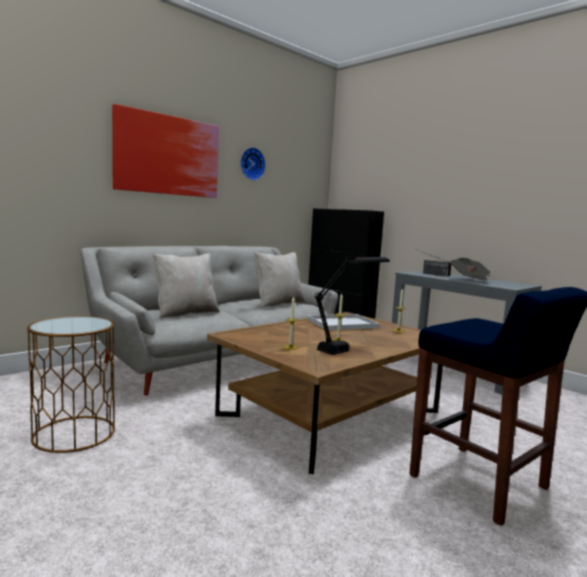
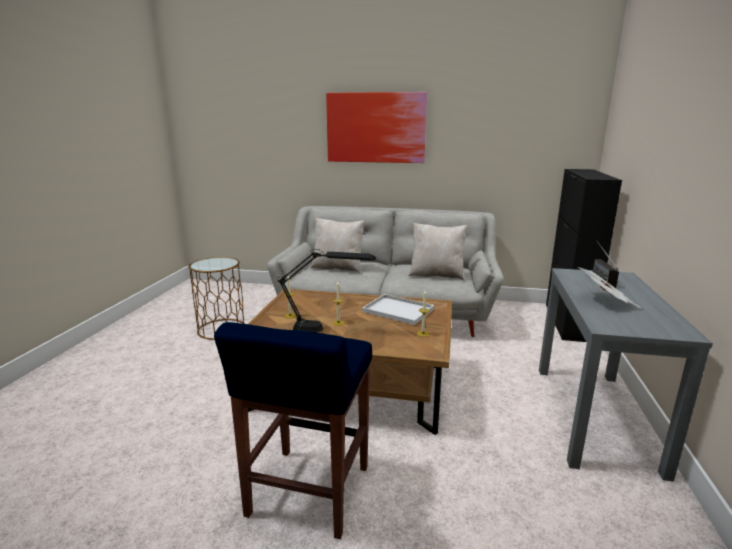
camera: 55 degrees right, 10 degrees up
wall clock [240,147,266,181] -> none

